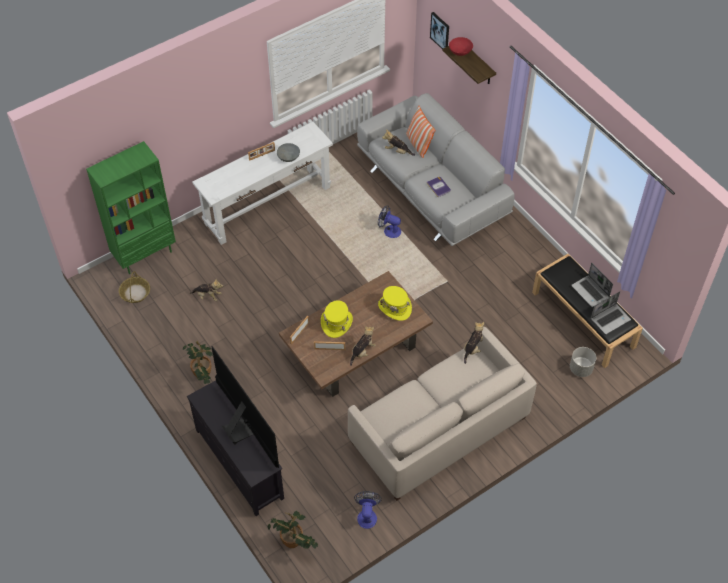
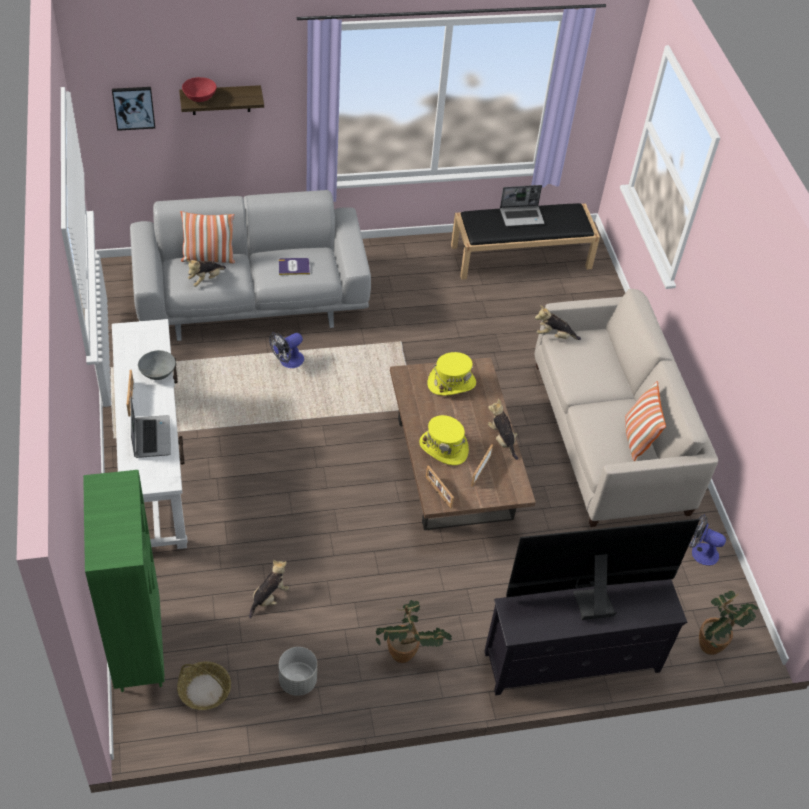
camera: 70 degrees left, 5 degrees down
plush toy [464,322,484,364] -> plush toy turned 45 degrees counterclockwise [535,305,581,340]
grey planter [570,347,596,377] -> grey planter moved to [279,647,317,696]
laptop [591,291,631,334] -> laptop moved to [131,397,171,458]
none -> pillow [625,381,666,461]

